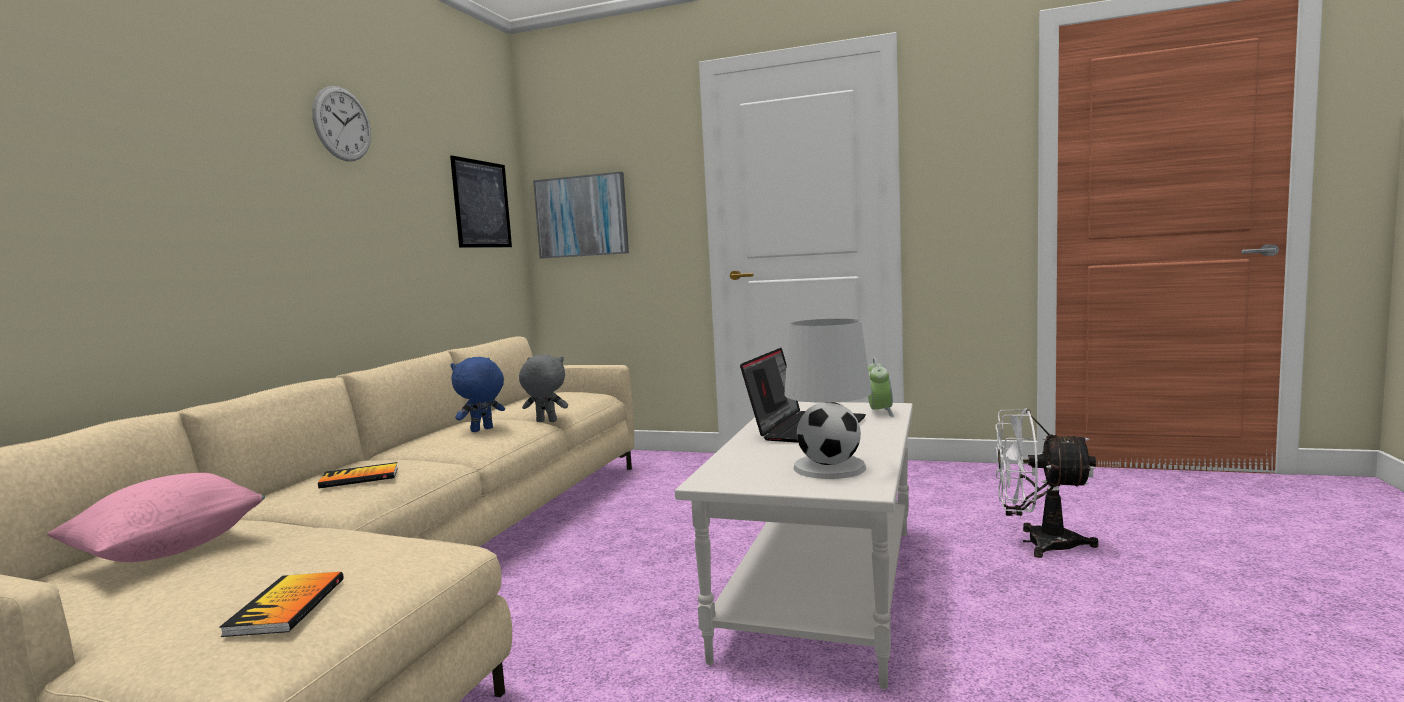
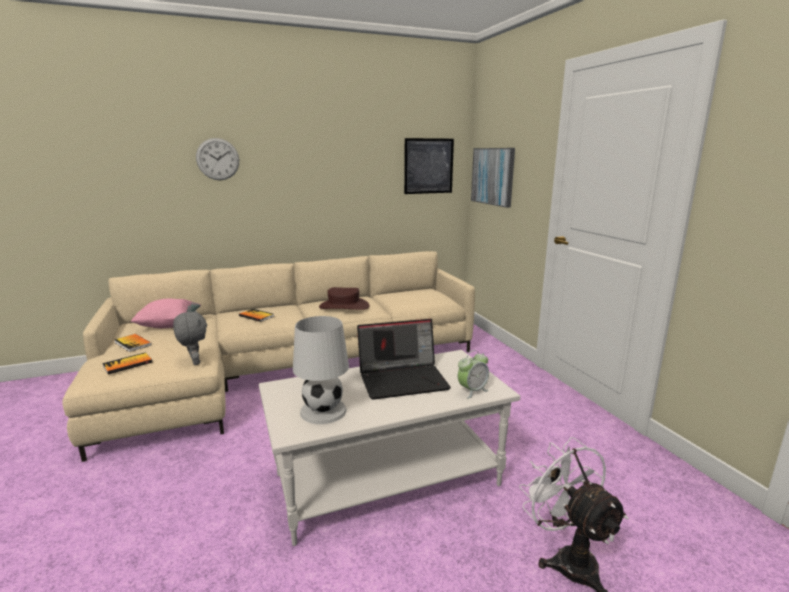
camera: 50 degrees right, 10 degrees up
wall clock [312,86,371,161] -> wall clock moved to [196,138,239,180]
blue plush toy [451,357,505,432] -> brown hat [319,287,369,310]
grey plush toy [519,354,568,422] -> grey plush toy moved to [173,310,207,365]
none -> book [115,334,152,352]

